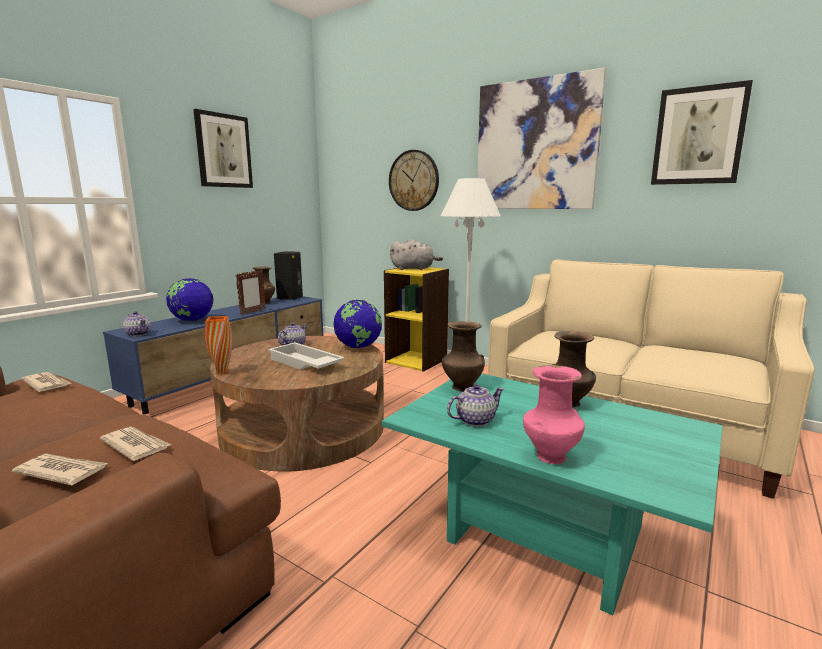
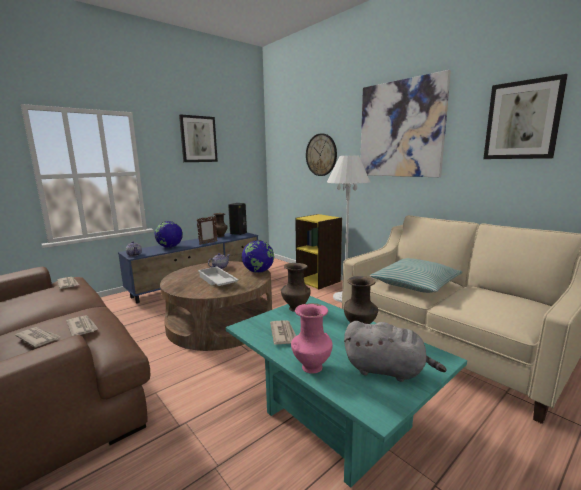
camera: 15 degrees right, 0 degrees up
orange vase [204,316,233,375] -> none
grey plush toy [390,239,443,270] -> grey plush toy moved to [344,321,447,382]
teapot [447,384,504,426] -> newspaper [270,320,296,345]
none -> pillow [370,258,462,293]

